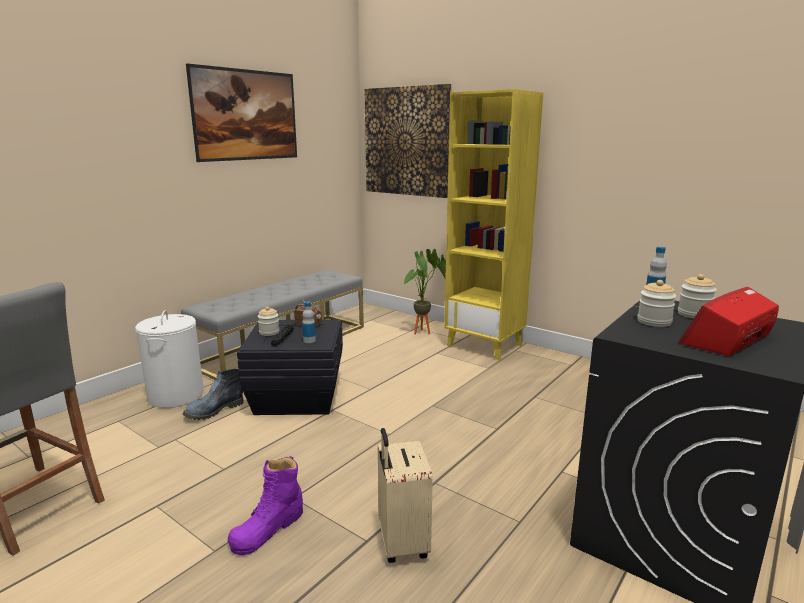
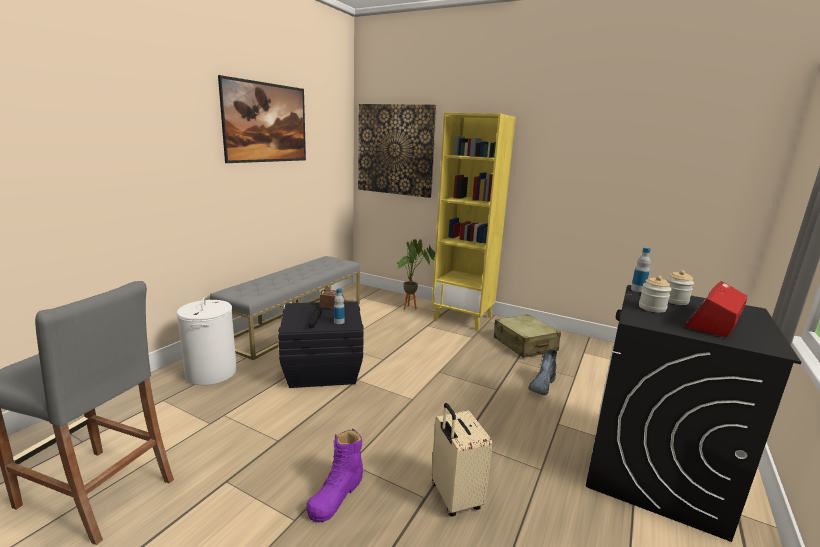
camera: 10 degrees left, 0 degrees up
boot [183,369,244,420] -> boot moved to [528,350,557,395]
jar [258,307,279,336] -> none
none -> beige suitcase [494,314,561,358]

